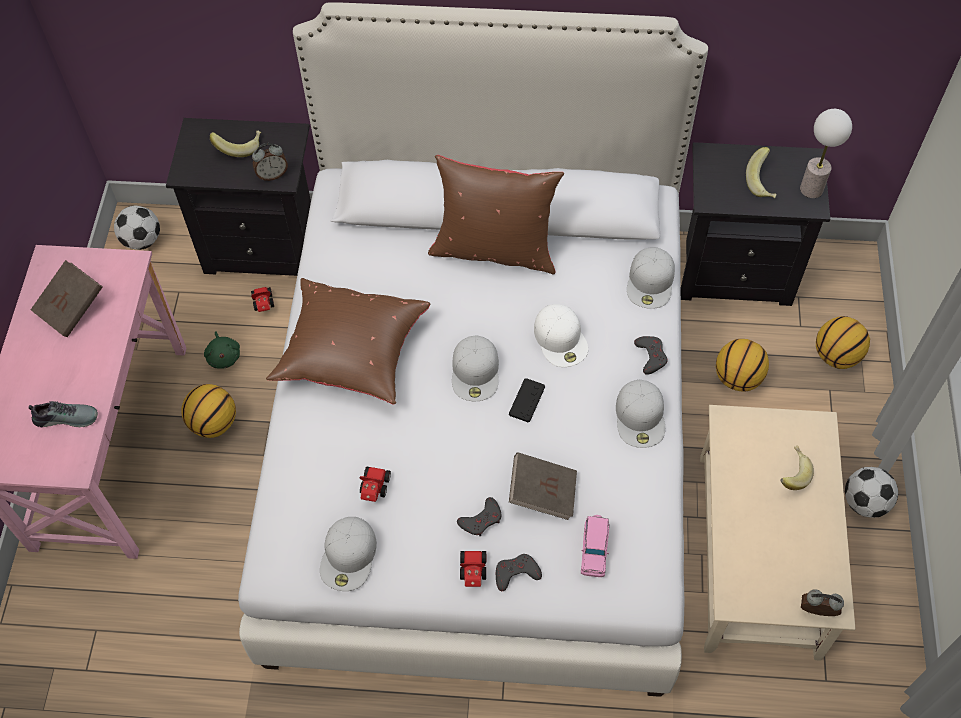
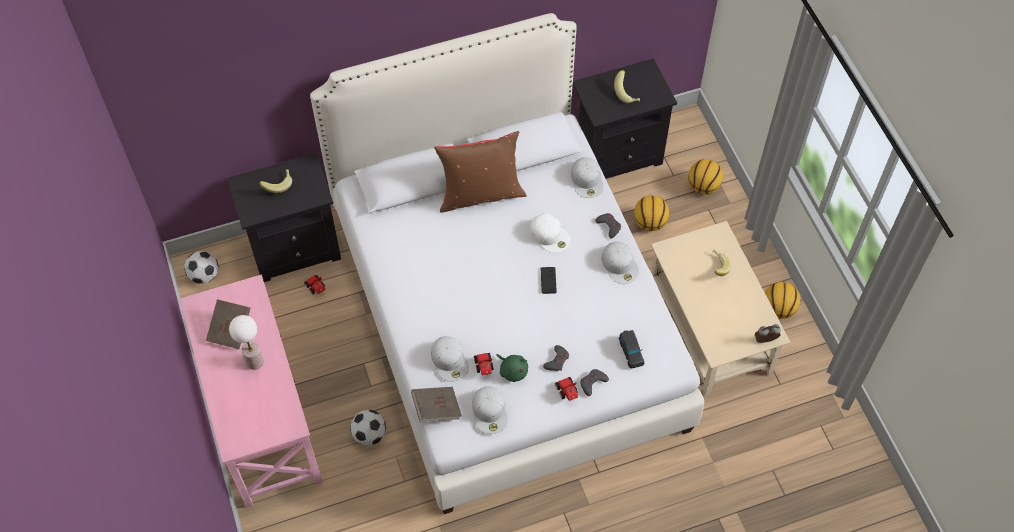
camera: 25 degrees left, 0 degrees up
shoe [29,401,98,427] -> none
basketball [181,384,236,438] -> basketball moved to [765,282,800,319]
green plush toy [204,331,240,369] -> green plush toy moved to [497,354,528,382]
alarm clock [252,143,288,181] -> none
brown pillow [266,278,430,404] -> none
white cap [452,335,499,401] -> white cap moved to [431,336,469,382]
brown book [509,452,577,520] -> brown book moved to [411,387,462,422]
pink toy car [581,515,609,577] -> black toy car [619,330,644,368]
table lamp [800,109,852,198] -> table lamp moved to [229,315,264,370]
football [845,467,898,518] -> football moved to [350,410,386,446]

